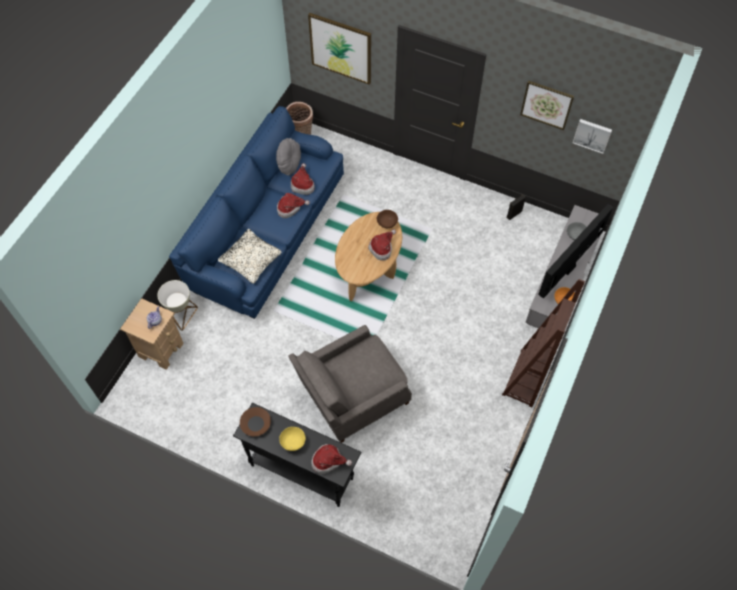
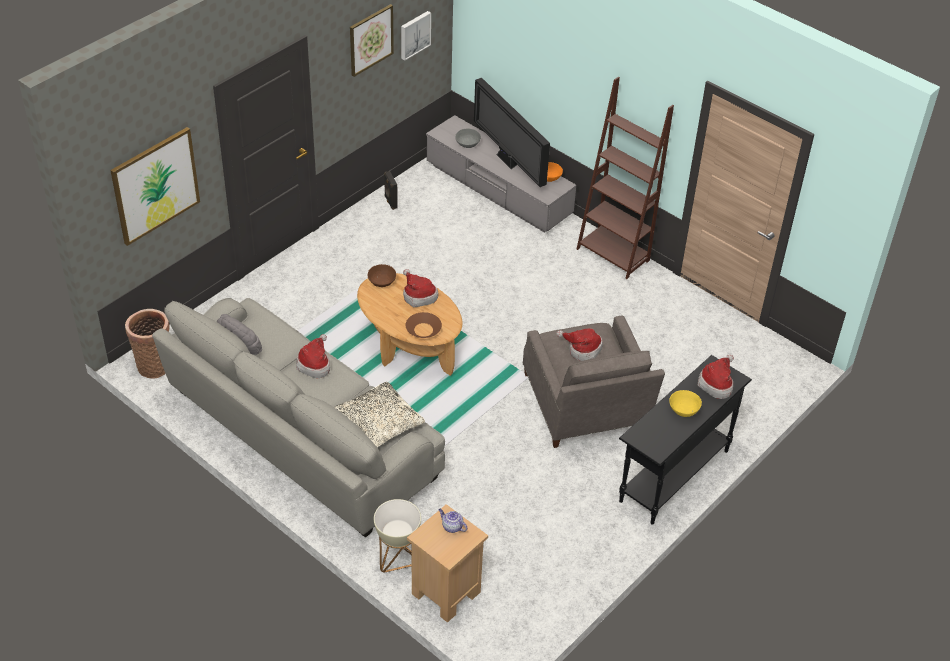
camera: 75 degrees left, 15 degrees down
blue sofa [169,106,344,319] -> grey sofa [152,298,445,538]
brown bowl [240,407,271,436] -> brown bowl moved to [406,312,442,338]
hat [291,163,315,195] -> hat moved to [557,329,603,361]

